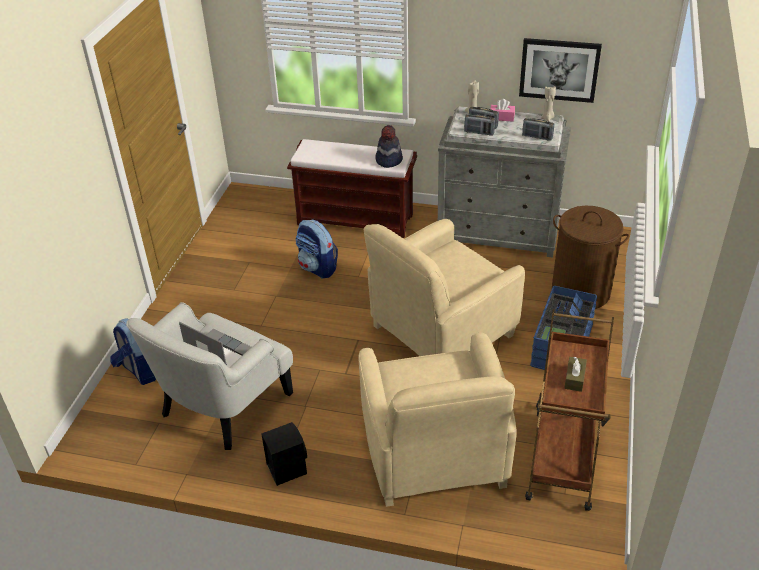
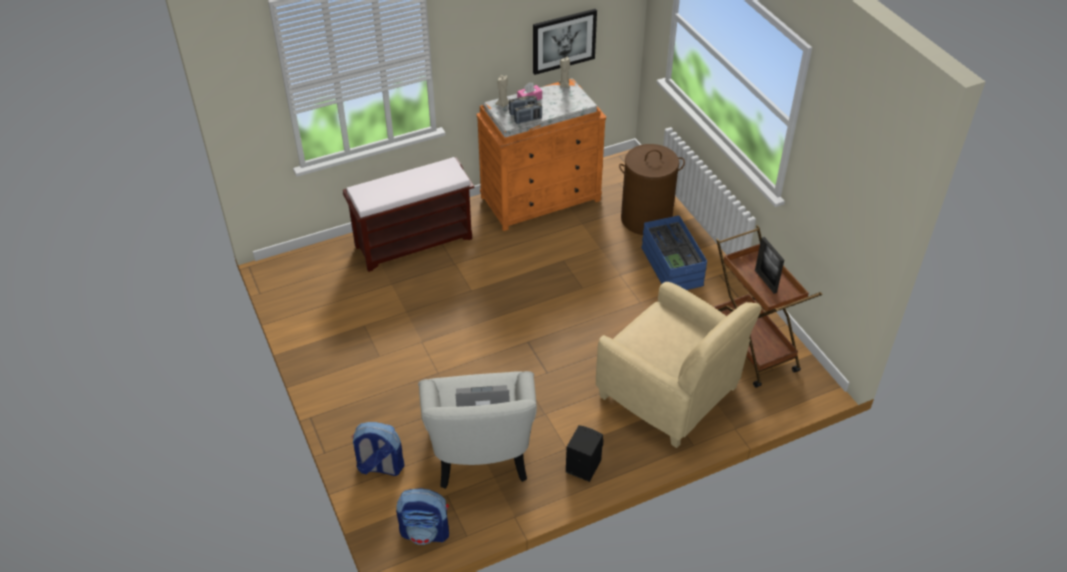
camera: 40 degrees left, 5 degrees up
backpack [295,220,338,279] -> backpack moved to [396,488,449,545]
beige armchair [364,219,525,356] -> none
hat [375,125,403,168] -> none
grey dresser [438,106,571,258] -> orange dresser [477,78,606,231]
radio [522,118,554,141] -> none
brown tissue box [564,357,587,392] -> picture frame [755,237,784,294]

